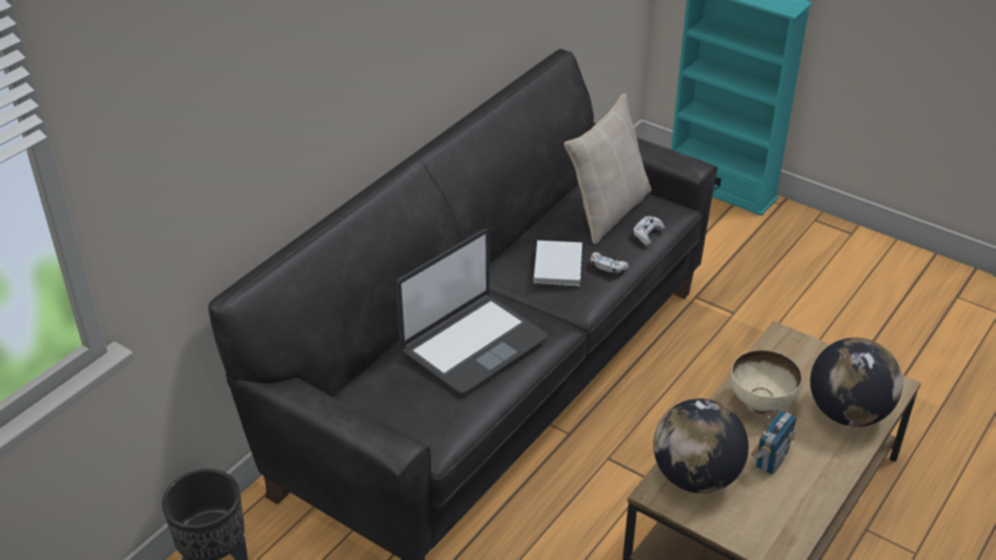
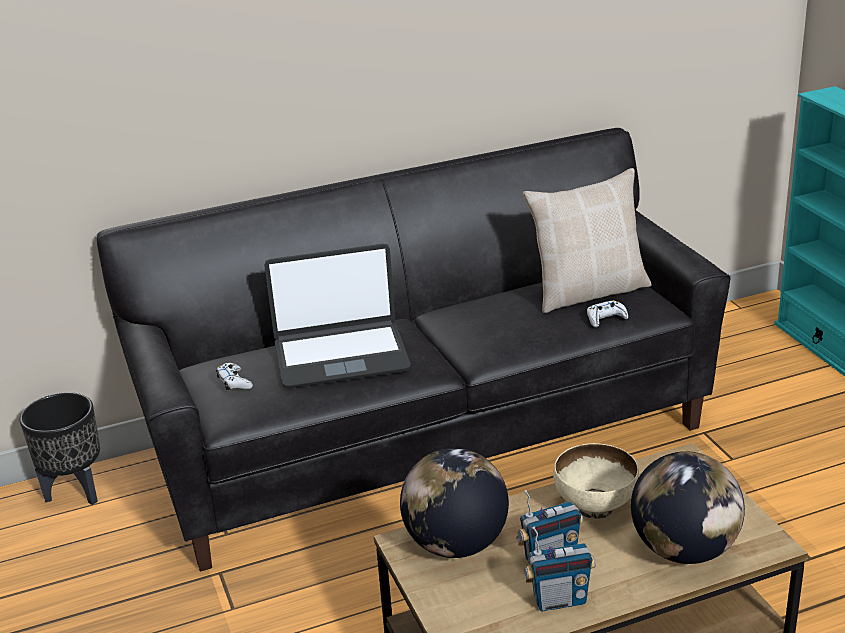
camera: 35 degrees right, 10 degrees down
white book [534,240,582,286] -> none
white game controller [590,252,628,275] -> white game controller moved to [216,363,253,391]
none -> radio [524,527,596,611]

